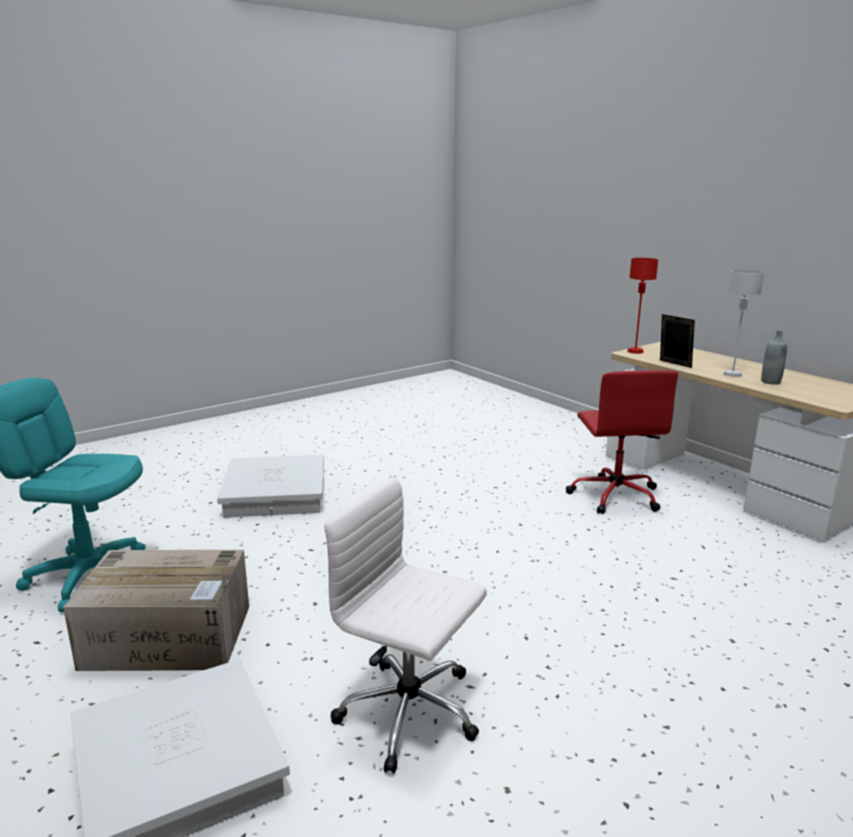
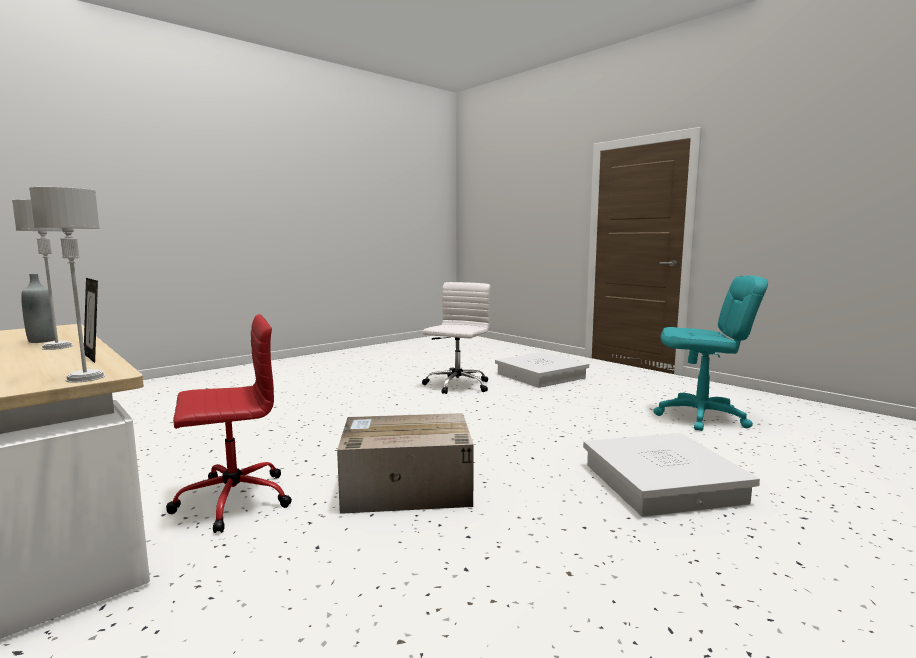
camera: 175 degrees right, 10 degrees down
cardboard box [63,550,249,671] -> cardboard box moved to [337,413,474,514]
white office chair [324,476,487,774] -> white office chair turned 90 degrees counterclockwise [422,282,490,394]
red office chair [566,370,678,514] -> red office chair turned 75 degrees clockwise [166,314,292,533]
red table lamp [627,258,658,354] -> grey table lamp [29,187,105,382]

